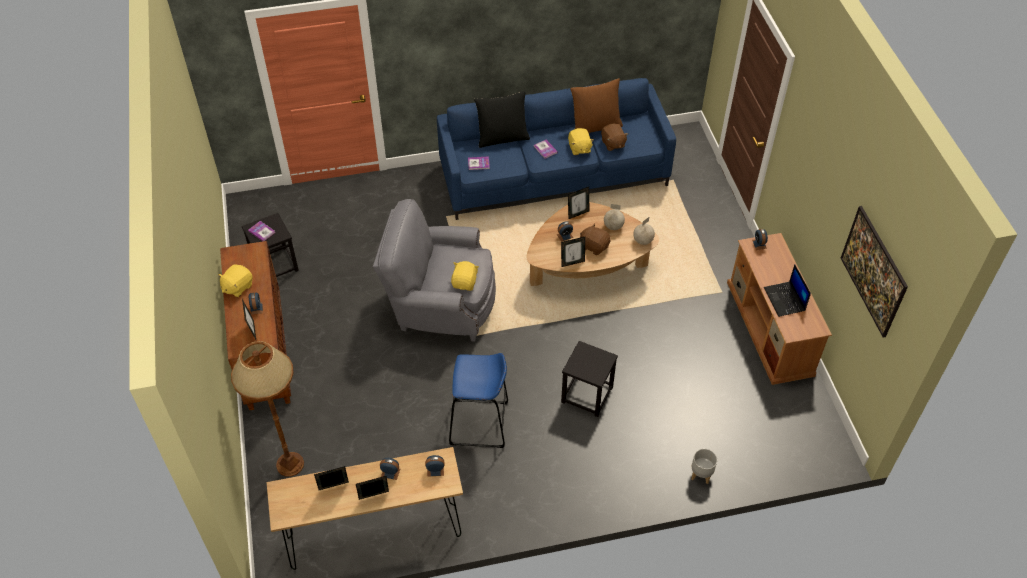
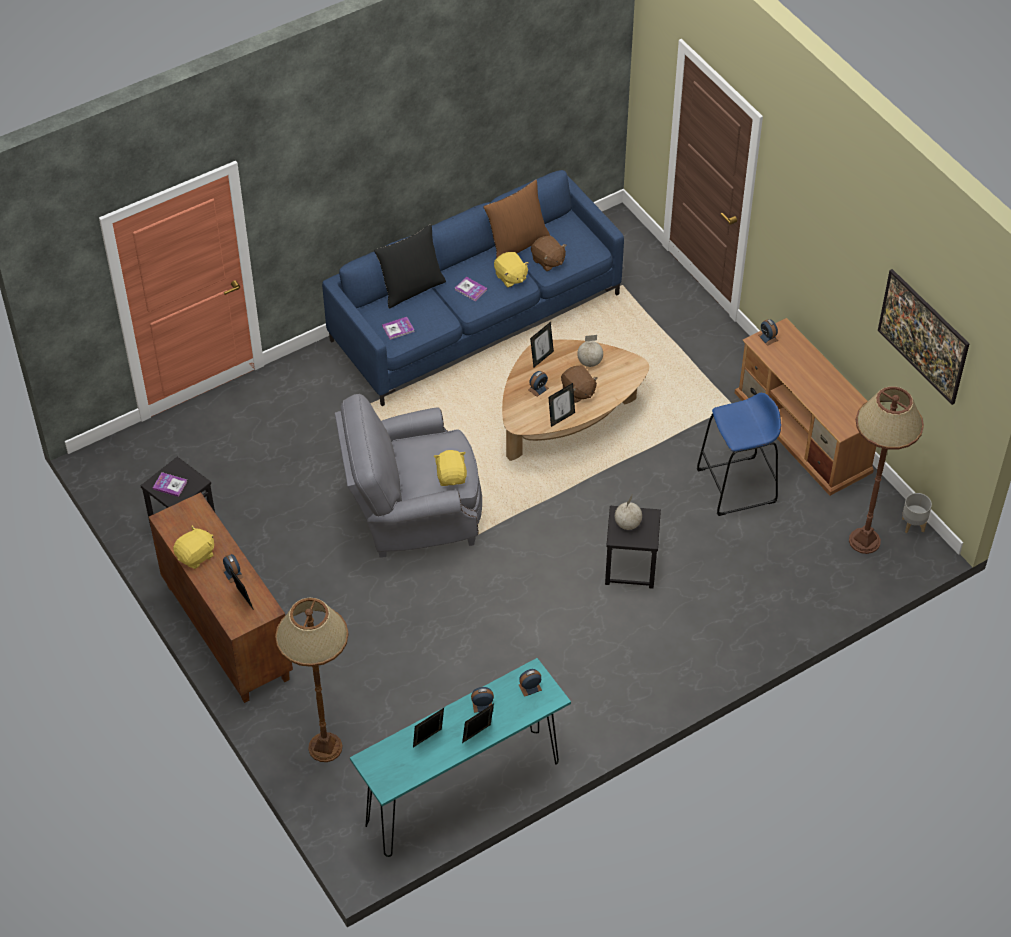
camera: 20 degrees left, 0 degrees up
yellow plush toy [218,264,253,297] -> yellow plush toy turned 150 degrees counterclockwise [173,526,214,569]
brown console table [267,447,463,570] -> turquoise console table [350,658,571,857]
blue stool [449,353,508,448] -> blue stool moved to [697,393,781,516]
brown plush toy [580,224,611,255] -> brown plush toy turned 135 degrees counterclockwise [561,365,598,403]
globe [633,217,655,245] -> globe moved to [615,495,642,530]
grey planter [691,449,717,484] -> grey planter moved to [902,493,932,533]
laptop [764,264,811,317] -> none
none -> brown floor lamp [849,386,924,554]

